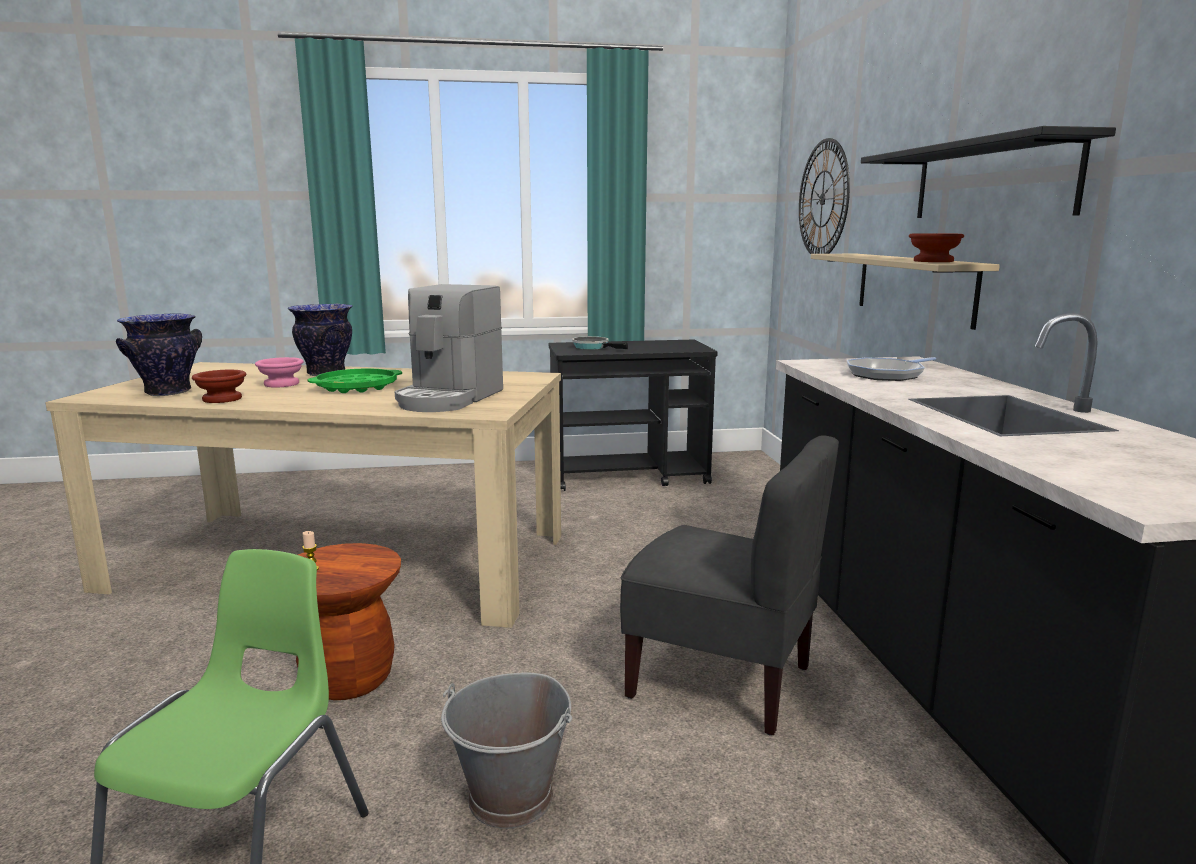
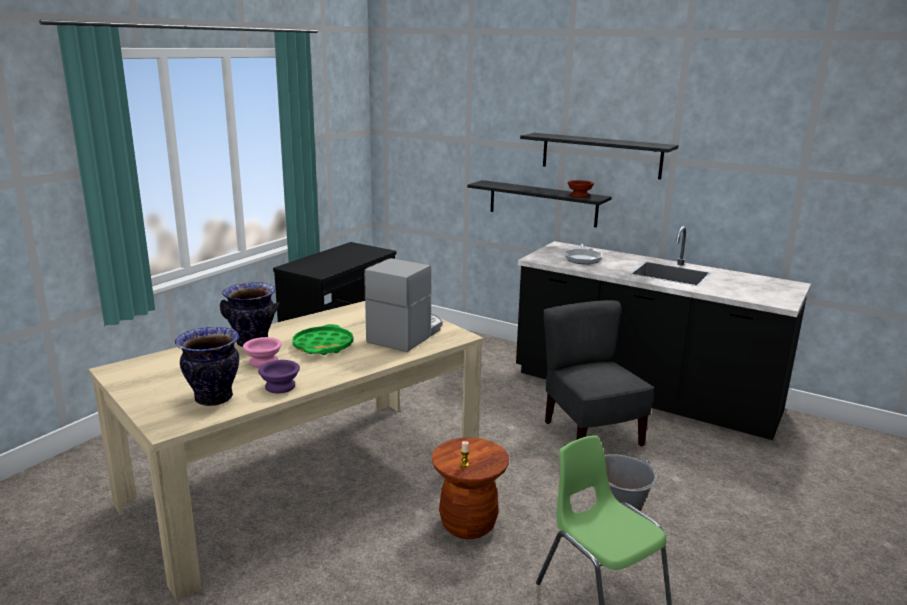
camera: 50 degrees left, 5 degrees up
brown bowl [192,370,246,403] -> purple bowl [258,360,300,393]
coffee machine [394,284,503,412] -> coffee machine turned 120 degrees counterclockwise [364,258,443,352]
frying pan [572,336,628,350] -> none
grey chair [620,435,839,736] -> grey chair turned 90 degrees counterclockwise [544,300,654,446]
wall clock [799,138,850,254] -> none
beige shelf [811,254,1000,330] -> black shelf [467,180,612,228]

